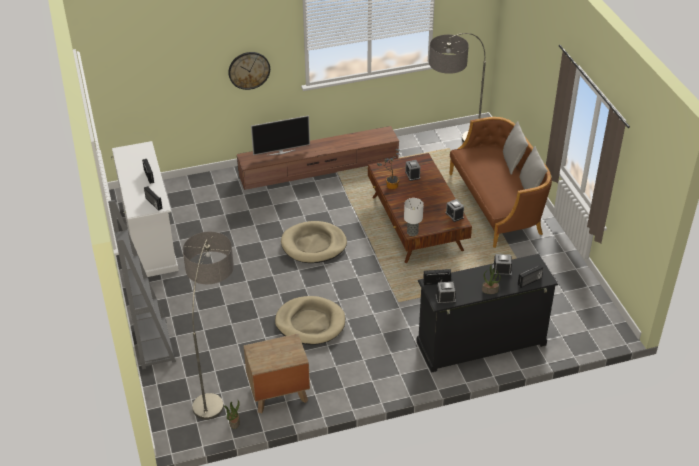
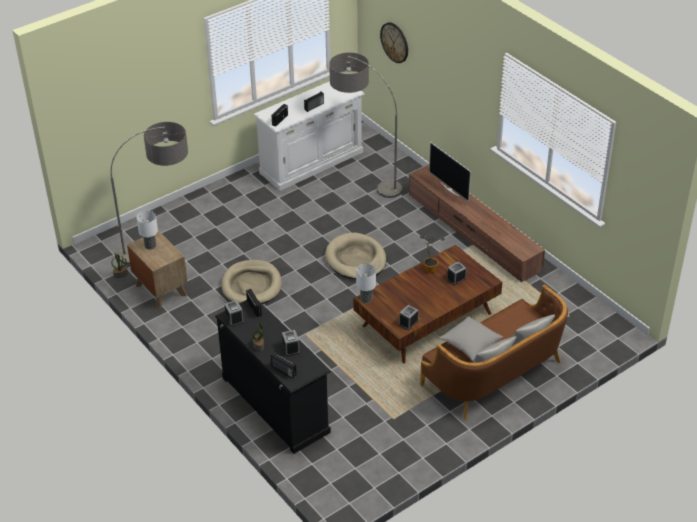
camera: 70 degrees right, 0 degrees up
grey bookcase [108,200,176,369] -> none
wall clock [228,52,270,90] -> wall clock moved to [380,22,408,63]
floor lamp [429,33,486,143] -> floor lamp moved to [329,53,402,198]
none -> table lamp [137,211,158,250]
none -> grey pillow [439,316,503,361]

